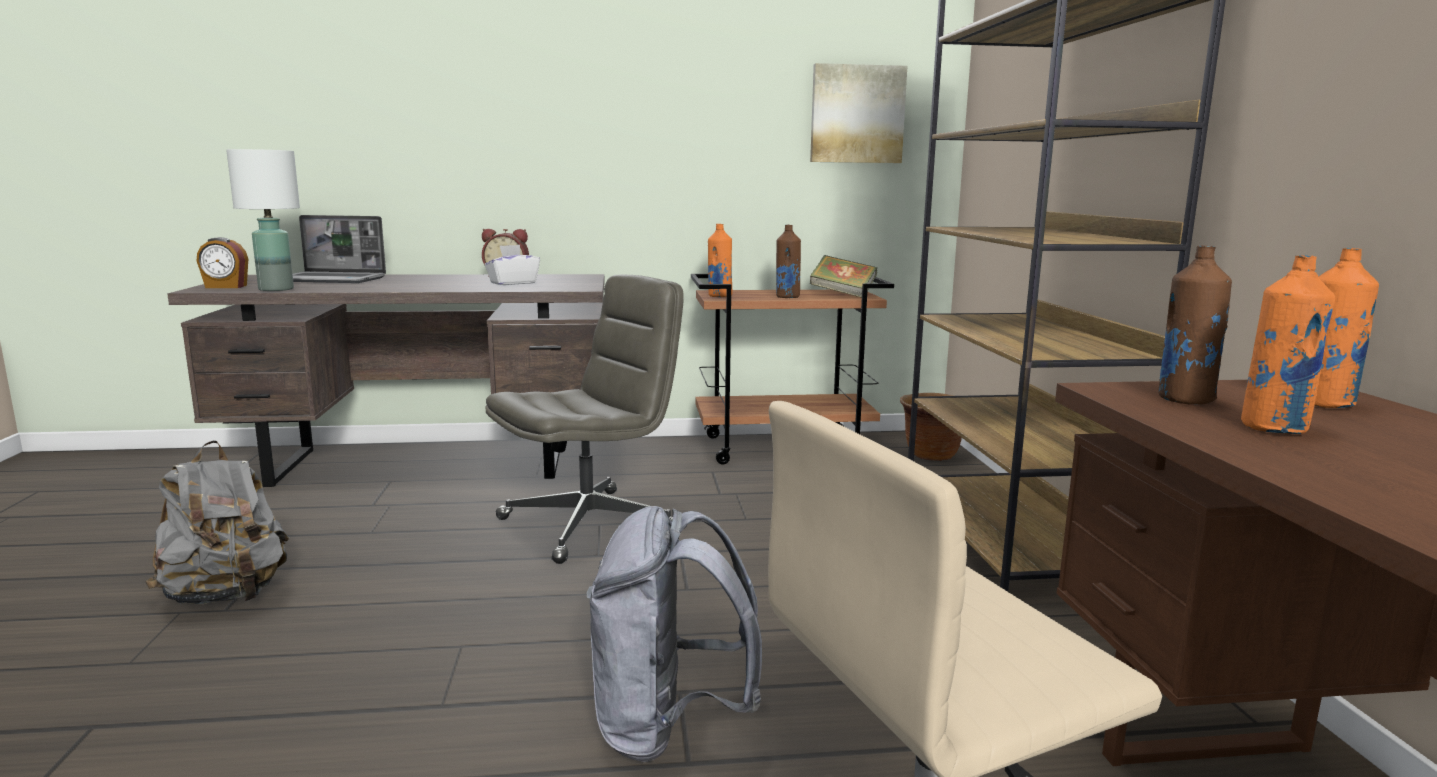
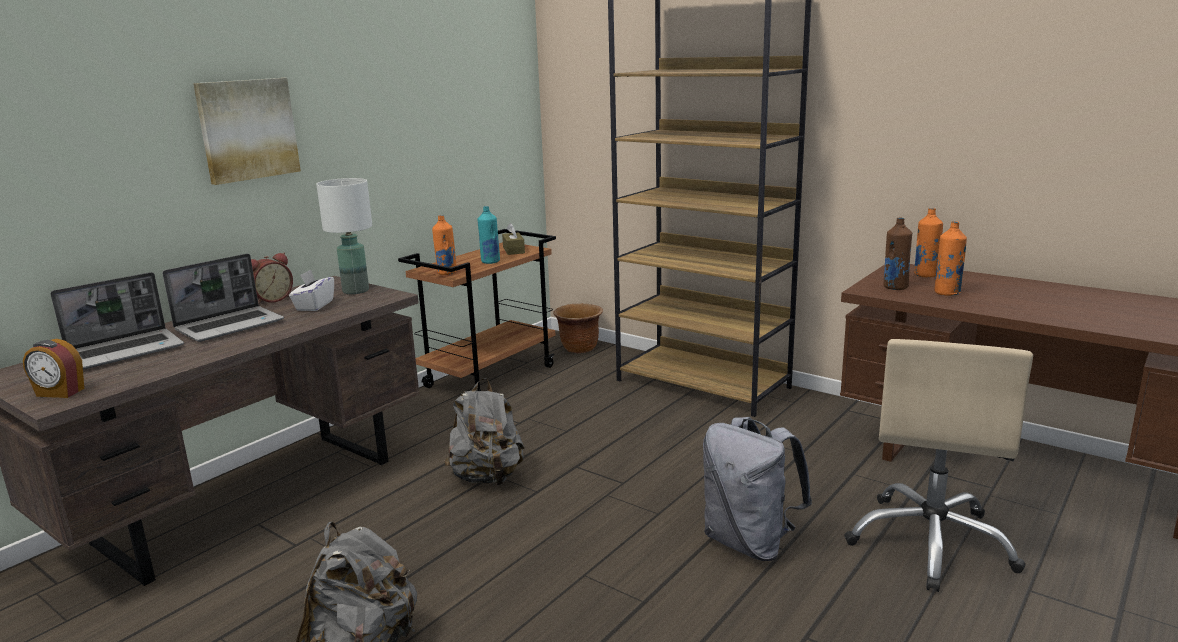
camera: 45 degrees left, 5 degrees up
alarm clock [197,237,248,288] -> alarm clock turned 60 degrees clockwise [23,339,84,398]
white table lamp [226,149,300,291] -> white table lamp moved to [316,178,372,294]
grey office chair [485,275,684,564] -> grey backpack [444,378,525,486]
brown bottle [776,225,801,298] -> turquoise bottle [477,206,500,264]
picture [810,63,907,163] -> picture moved to [193,78,301,185]
book [810,255,877,298] -> brown tissue box [502,223,525,255]
none -> laptop [162,253,284,342]

